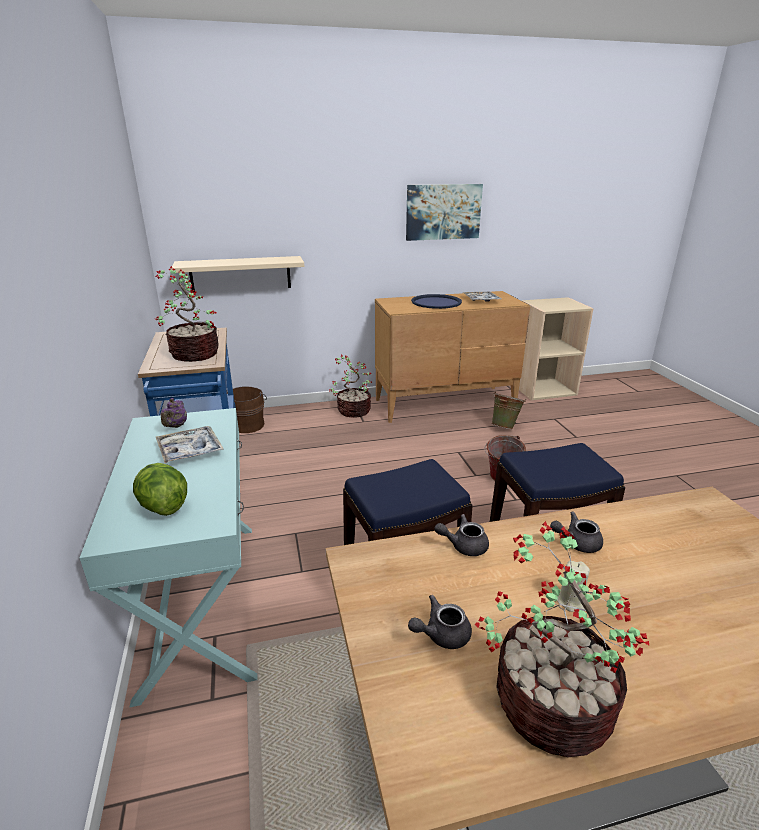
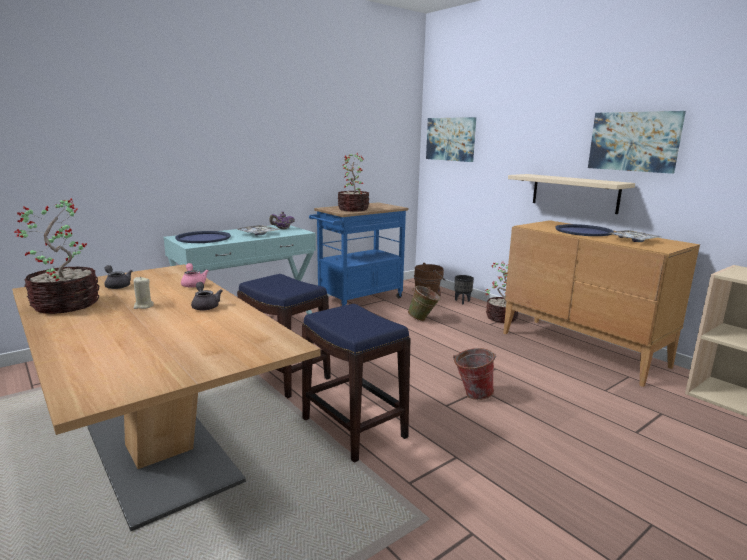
camera: 65 degrees right, 10 degrees down
lettuce [133,463,187,516] -> blue tray [175,231,231,243]
beige shelf [171,256,305,292] -> beige shelf moved to [508,174,635,214]
grey teapot [434,514,489,556] -> pink teapot [181,263,209,288]
green bucket [492,391,526,429] -> green bucket moved to [408,286,441,321]
none -> picture [426,117,476,162]
none -> black planter [455,275,474,305]

